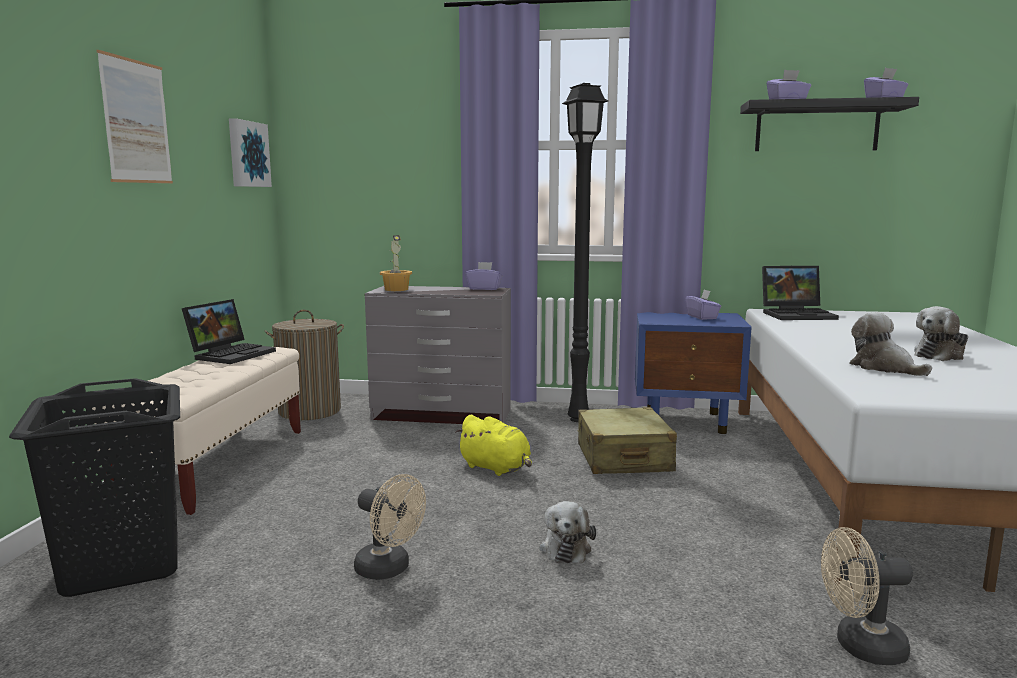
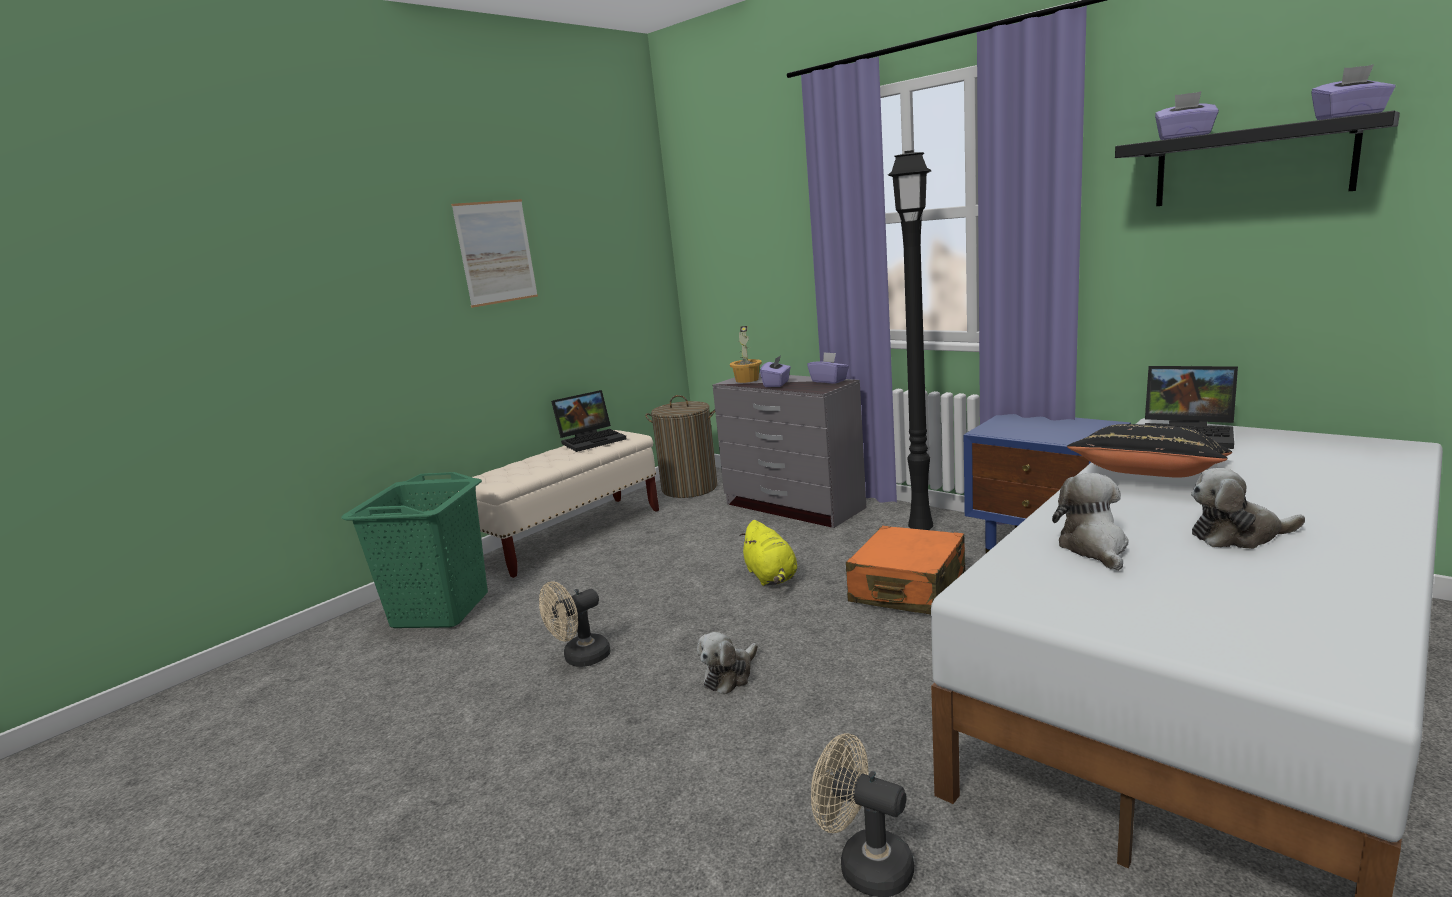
camera: 35 degrees right, 5 degrees up
black laundry basket [9,378,180,597] -> green laundry basket [341,472,488,628]
picture [229,118,272,187] -> none
beige fan [354,474,426,580] -> beige fan turned 75 degrees clockwise [539,581,611,667]
beige suitcase [577,407,677,474] -> orange suitcase [846,526,965,615]
purple tissue box [685,289,721,320] -> purple tissue box moved to [760,356,791,387]
none -> black pillow [1067,424,1232,478]

